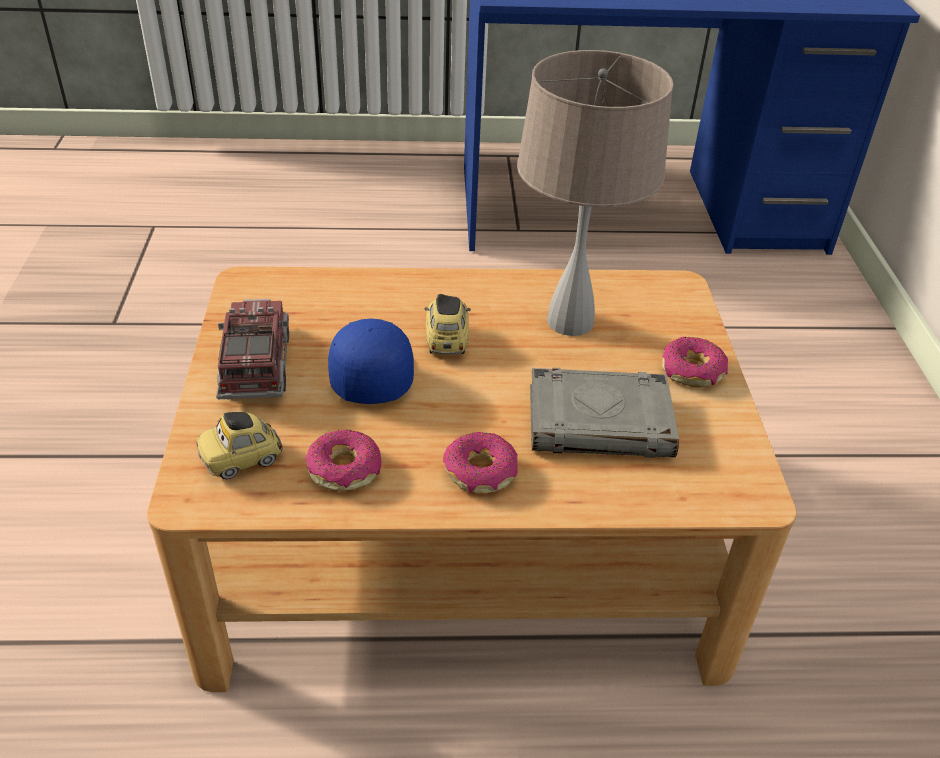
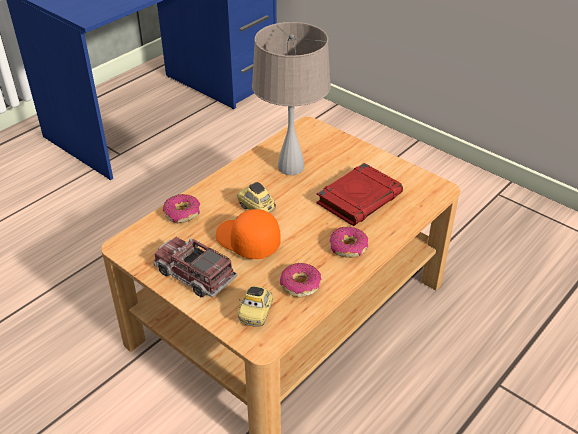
camera: 45 degrees left, 0 degrees up
blue cap [328,318,414,404] -> orange cap [216,209,281,259]
grey book [530,368,679,458] -> red book [316,163,403,226]
donut [662,337,728,388] -> donut moved to [163,194,200,223]

